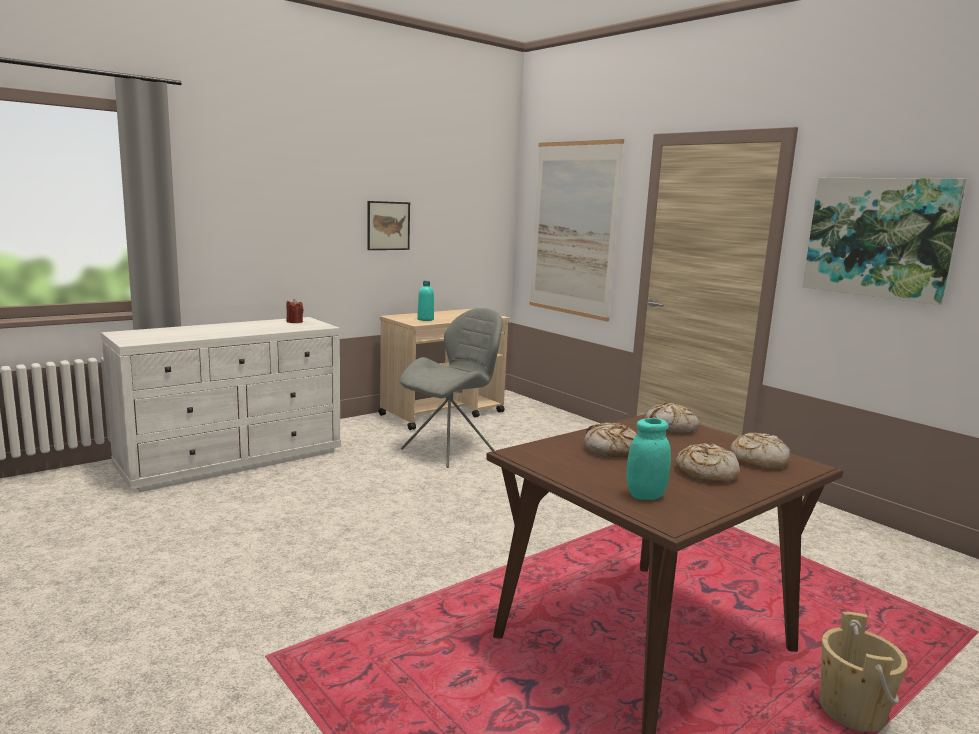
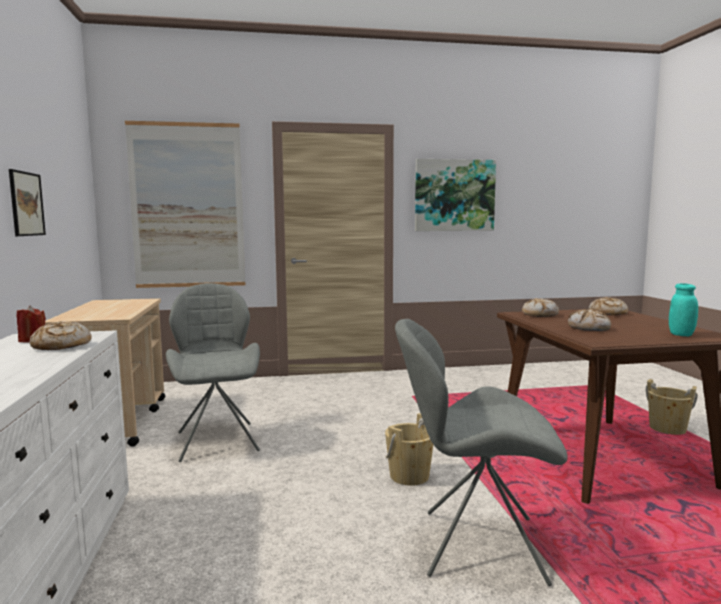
camera: 60 degrees left, 5 degrees down
turquoise bottle [417,281,434,321] -> none
bread [675,443,740,481] -> bread moved to [30,321,92,350]
none -> beige bucket [385,413,433,486]
none -> grey chair [395,319,568,586]

